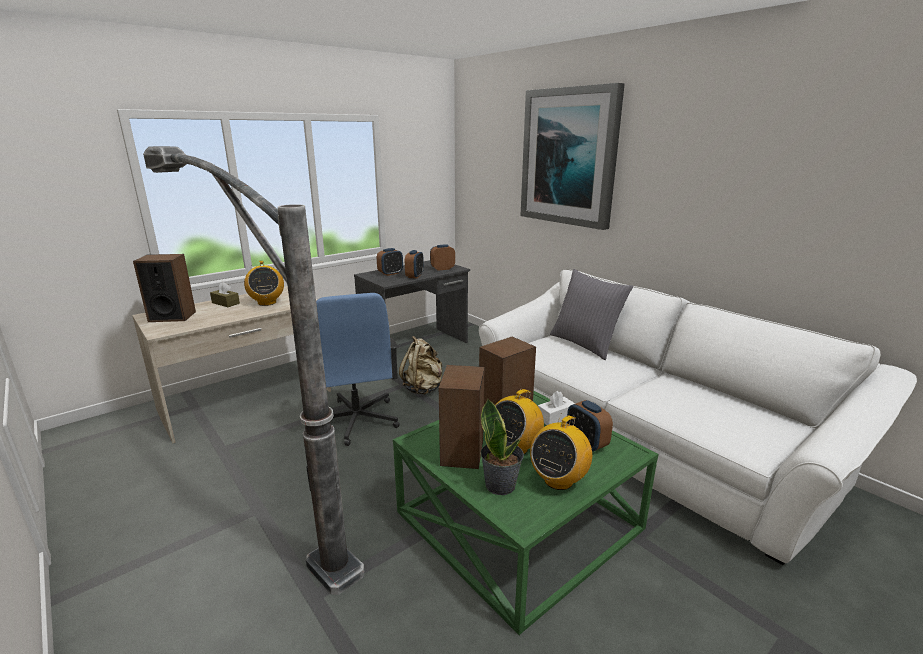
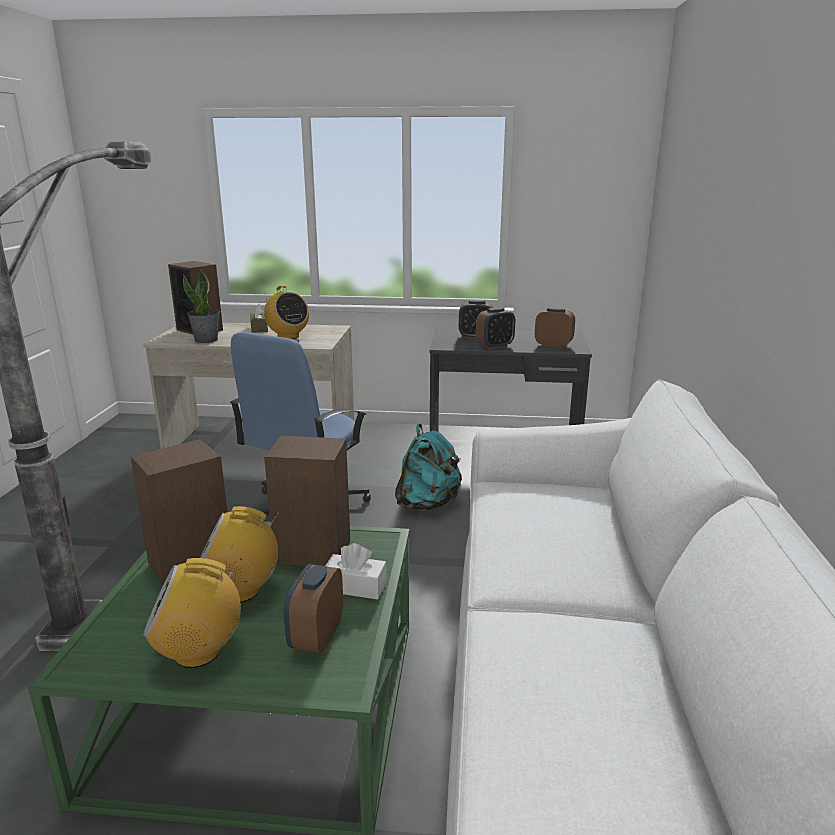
camera: 45 degrees right, 0 degrees up
radio [244,261,284,306] -> radio turned 60 degrees counterclockwise [264,285,309,339]
beige backpack [399,336,443,394] -> turquoise backpack [395,424,462,511]
potted plant [480,399,524,495] -> potted plant moved to [183,270,220,343]
picture [520,83,625,230] -> none
grey pillow [550,269,633,360] -> none

